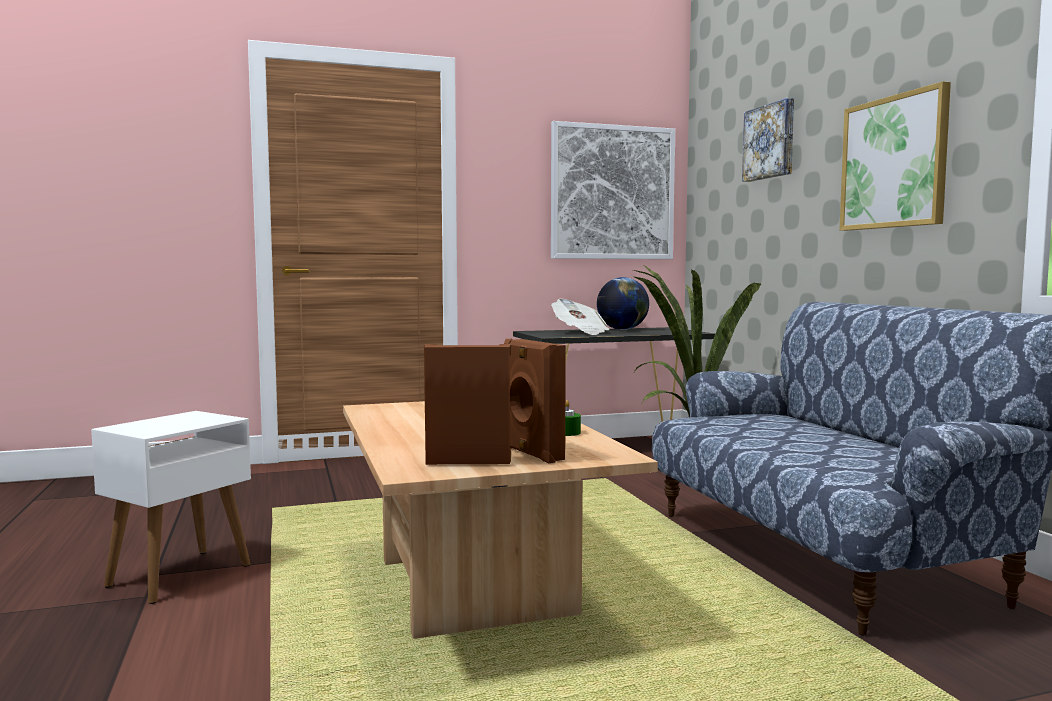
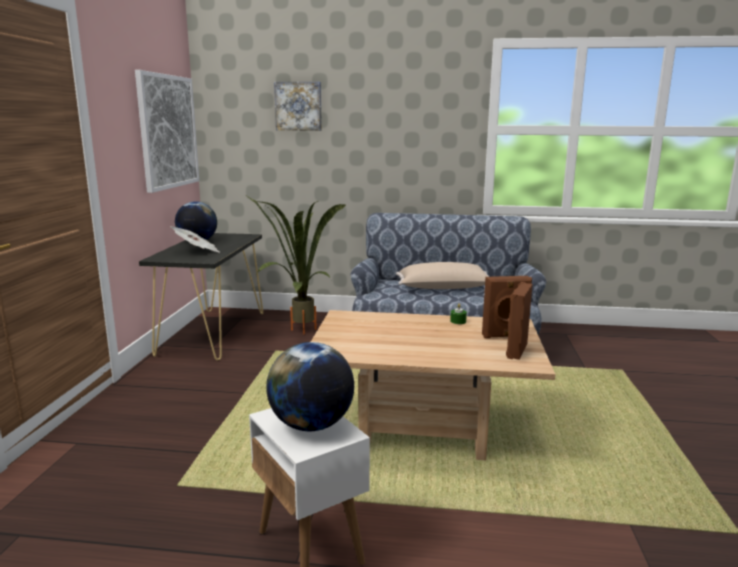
camera: 65 degrees left, 10 degrees up
picture [840,81,951,231] -> none
none -> globe [266,342,354,431]
none -> beige pillow [396,262,489,289]

